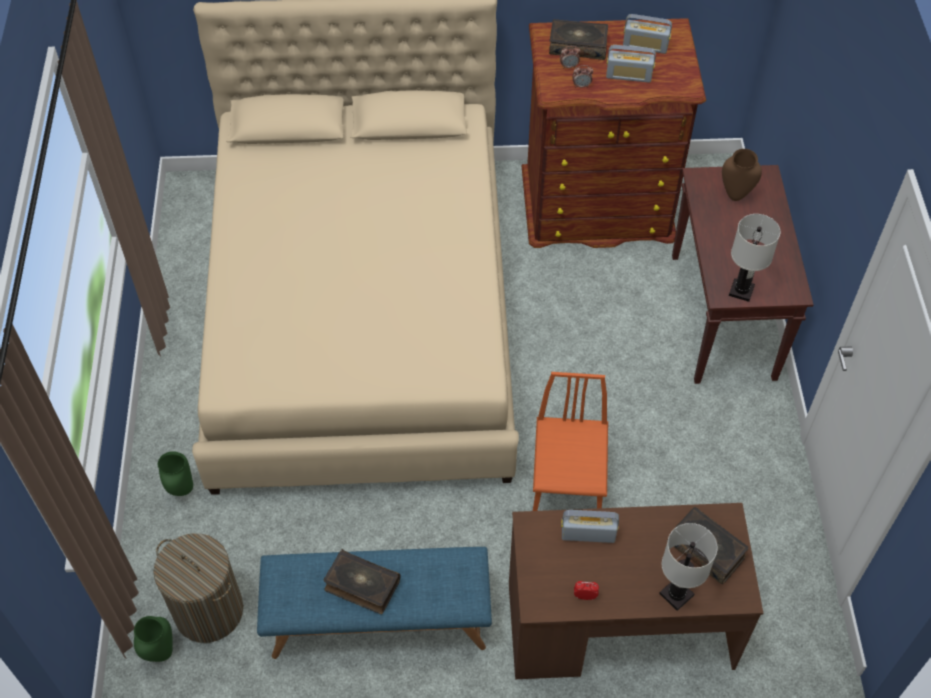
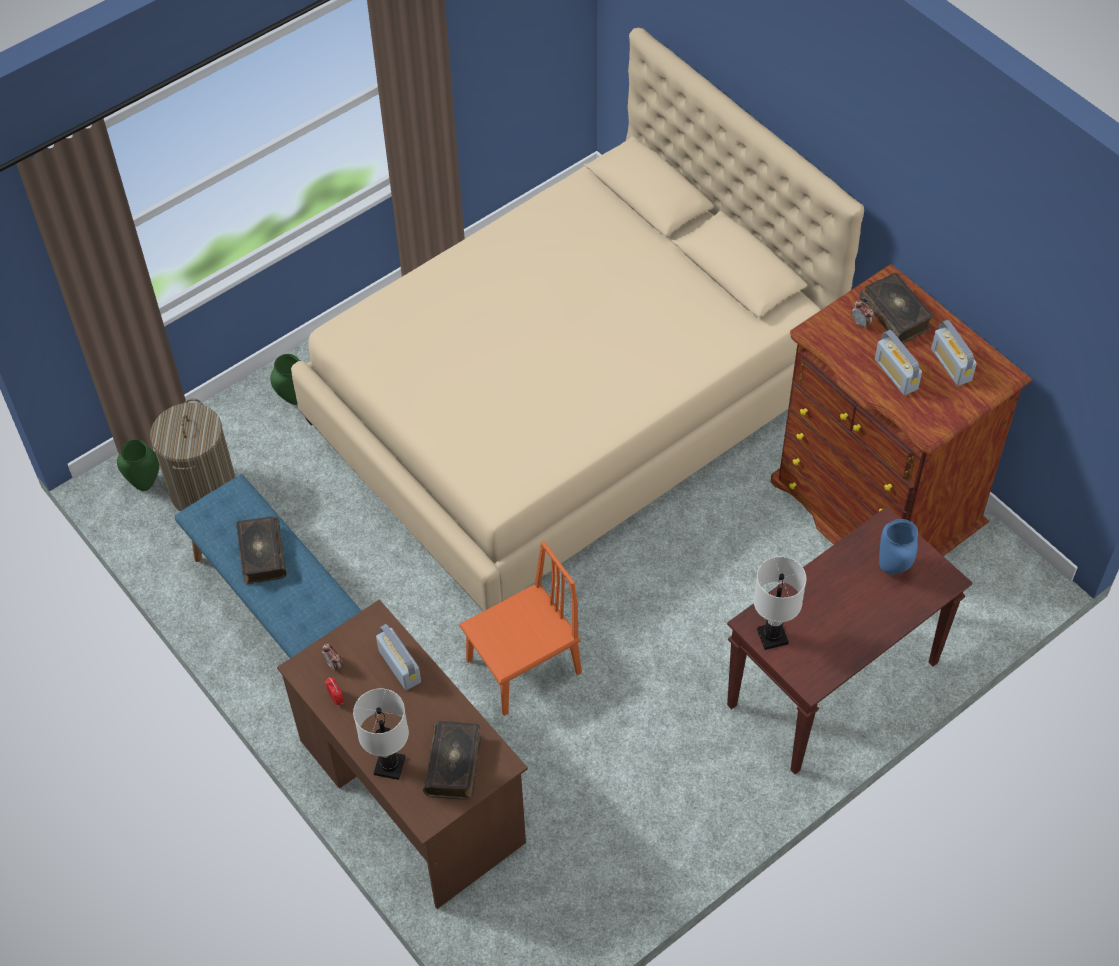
camera: 55 degrees right, 0 degrees up
alarm clock [572,65,593,88] -> alarm clock moved to [322,644,343,672]
brown vase [722,149,762,201] -> blue vase [879,519,918,574]

